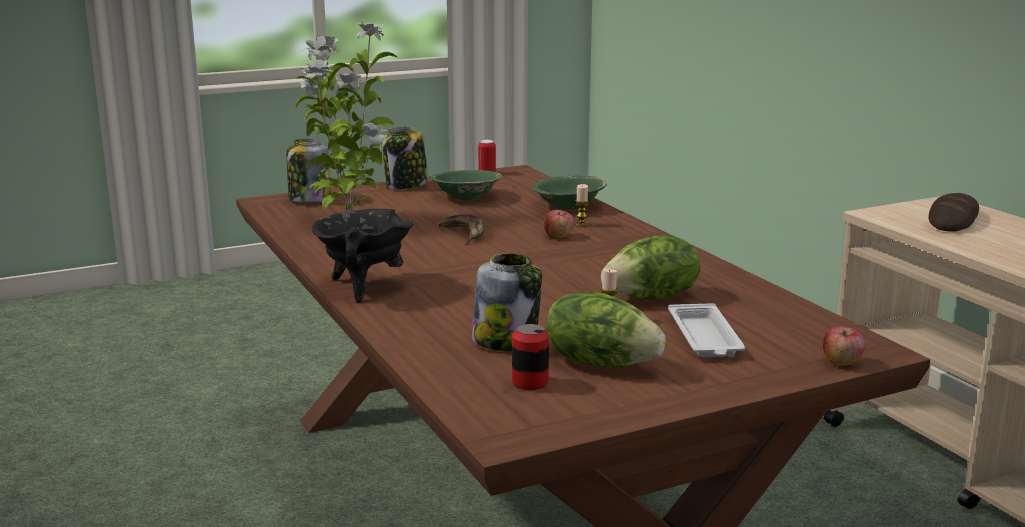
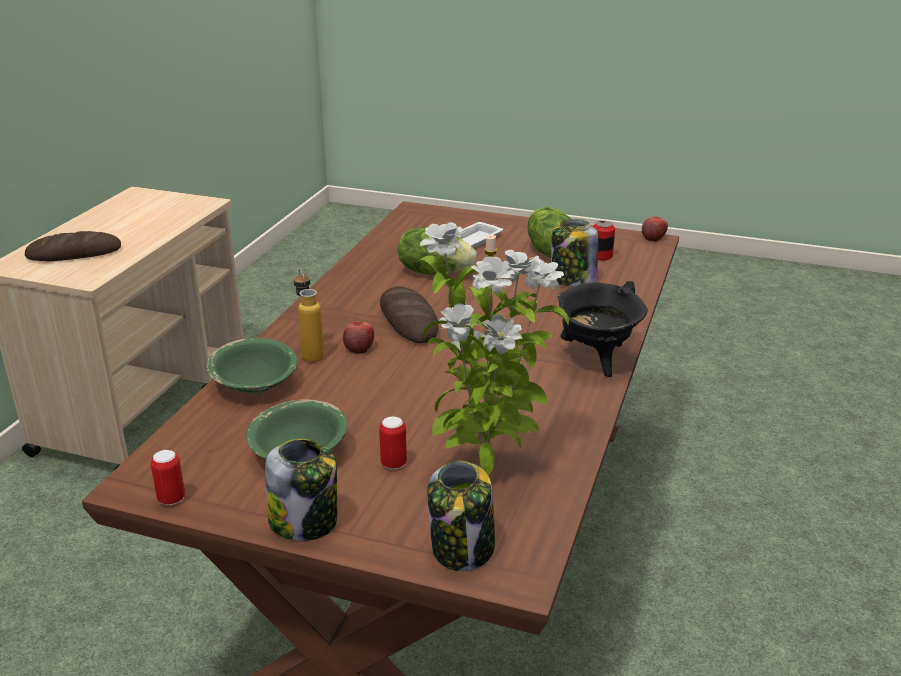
camera: 135 degrees left, 10 degrees up
banana [439,214,485,244] -> none
candle [575,184,589,227] -> bottle [294,268,324,362]
apple [823,326,865,367] -> apple moved to [642,216,668,242]
none -> can [379,416,407,469]
none -> bread [380,286,438,343]

